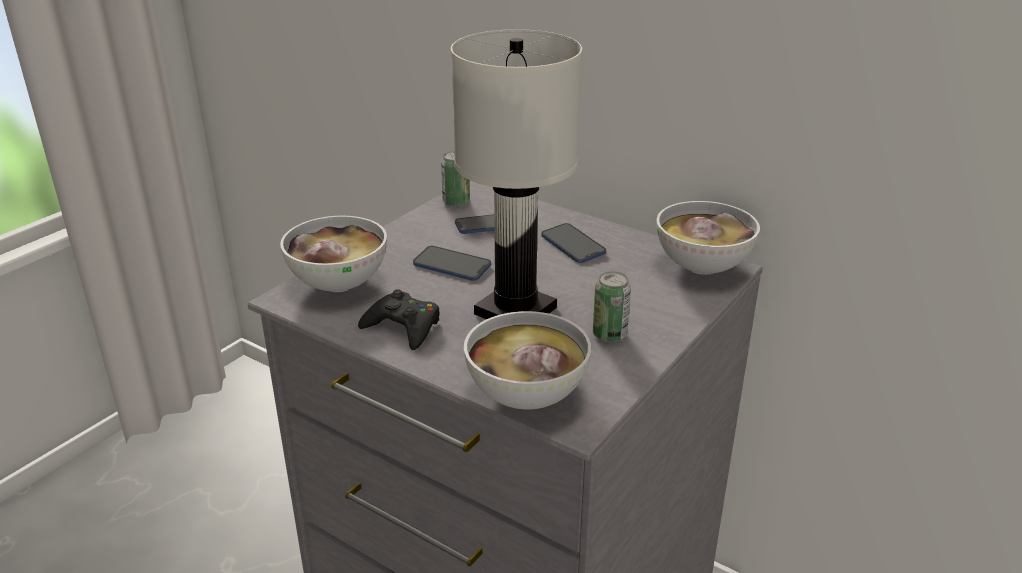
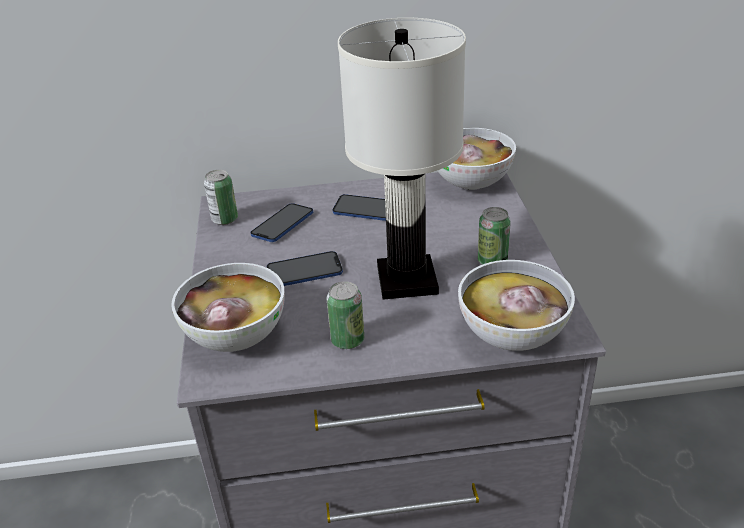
camera: 40 degrees left, 5 degrees up
black game controller [358,289,439,350] -> can [327,281,364,349]

